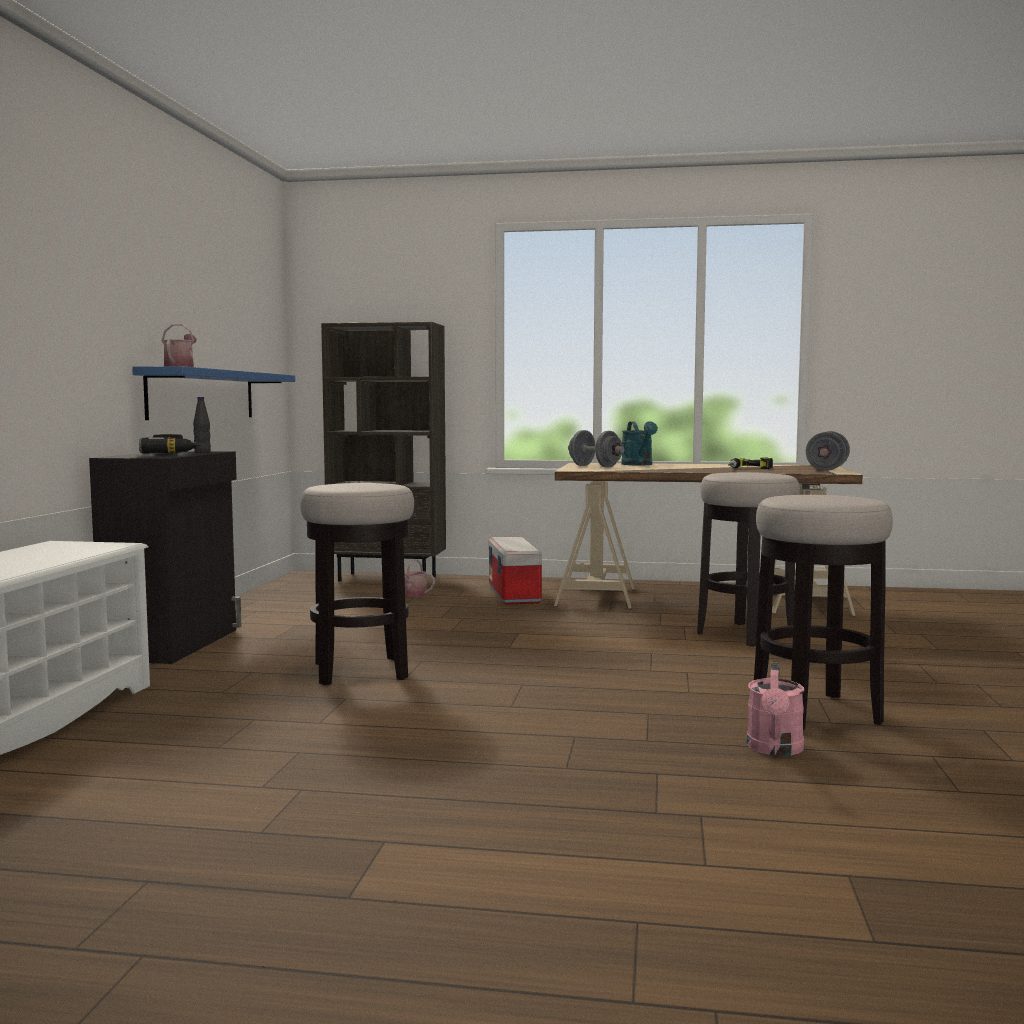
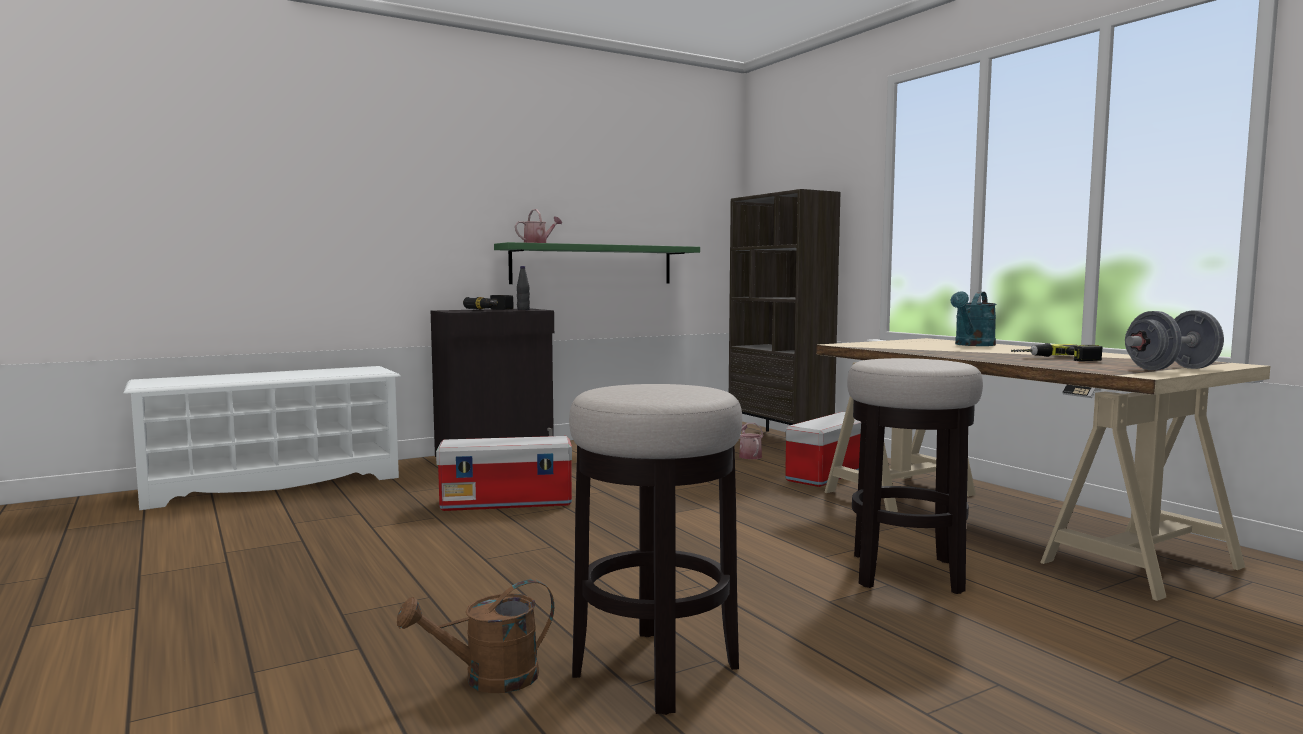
camera: 50 degrees right, 0 degrees up
blue shelf [132,366,295,420] -> green shelf [494,242,700,284]
stool [300,483,414,685] -> storage box [436,436,572,511]
grey dumbbell [568,430,624,467] -> none
pink watering can [747,662,804,756] -> brown watering can [397,579,554,693]

